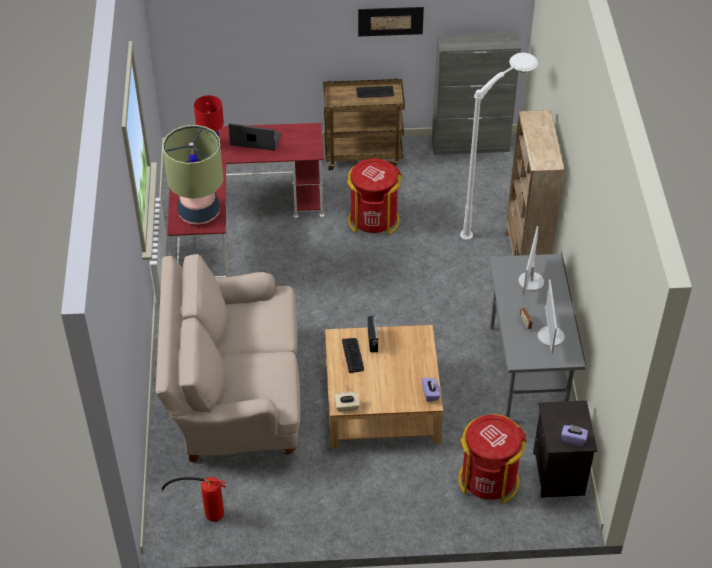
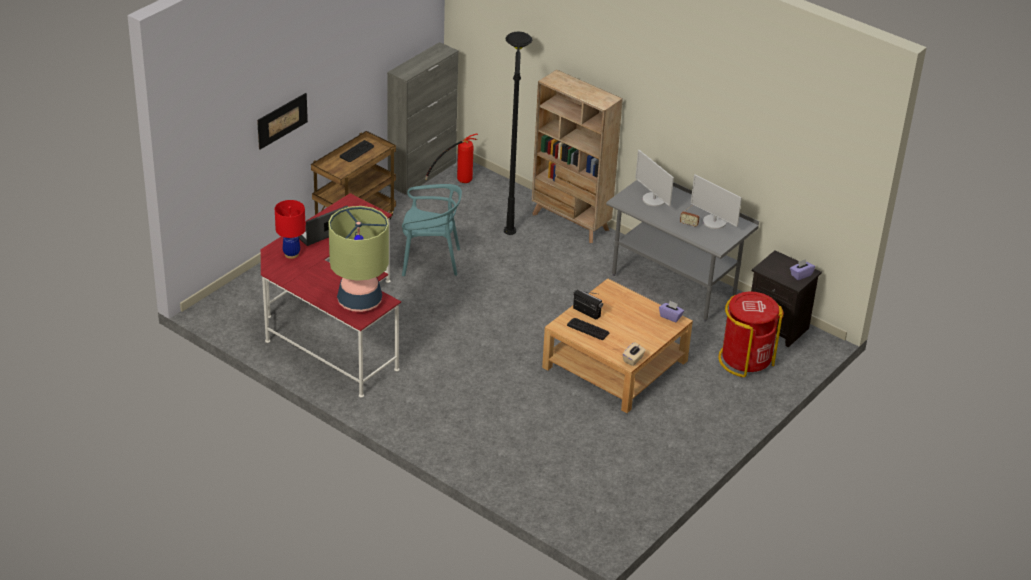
camera: 50 degrees left, 10 degrees down
beige sofa [155,254,300,462] -> none
fire extinguisher [161,477,226,522] -> fire extinguisher moved to [425,133,478,183]
red trash can [347,159,401,235] -> turquoise chair [402,184,462,276]
picture [358,7,424,37] -> picture moved to [257,93,308,149]
white floor lamp [460,53,538,240] -> black floor lamp [504,32,532,235]

